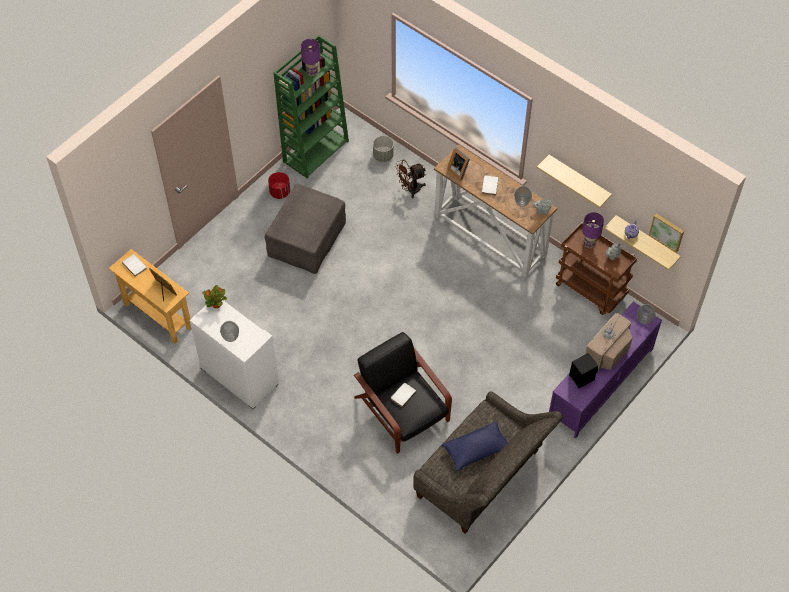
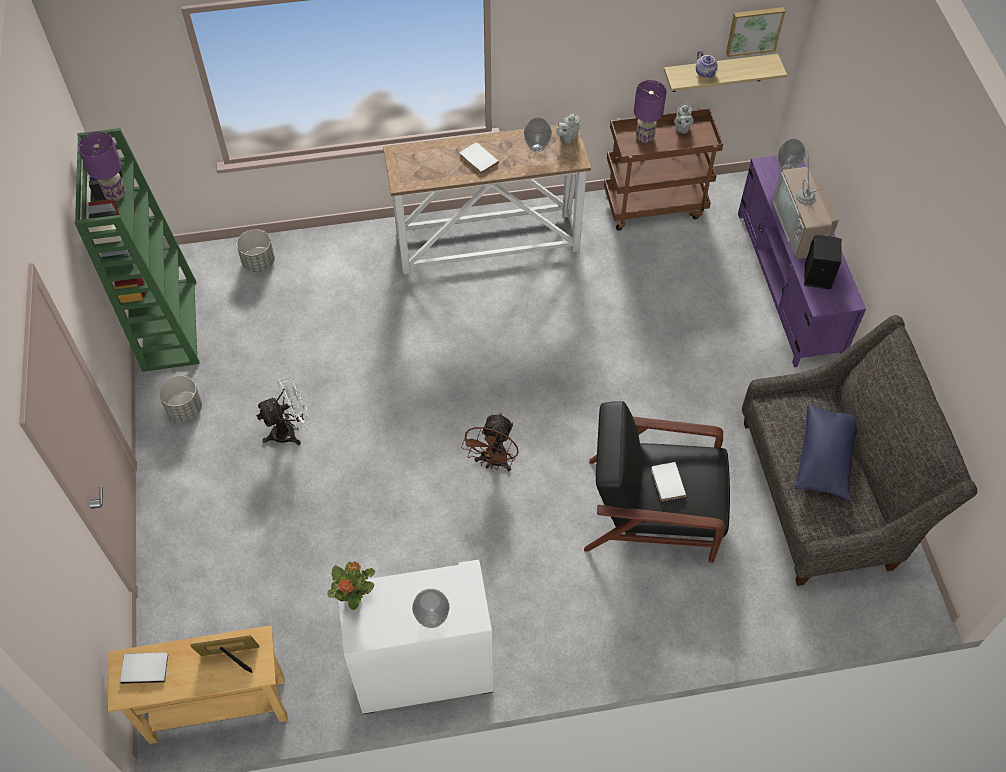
camera: 50 degrees left, 0 degrees up
grey ottoman [265,184,346,274] -> white fan [256,376,311,445]
red planter [268,172,290,199] -> grey planter [159,375,202,422]
brown fan [395,160,426,198] -> brown fan moved to [461,413,519,471]
picture frame [447,148,470,180] -> none
shelf [537,155,612,208] -> none

